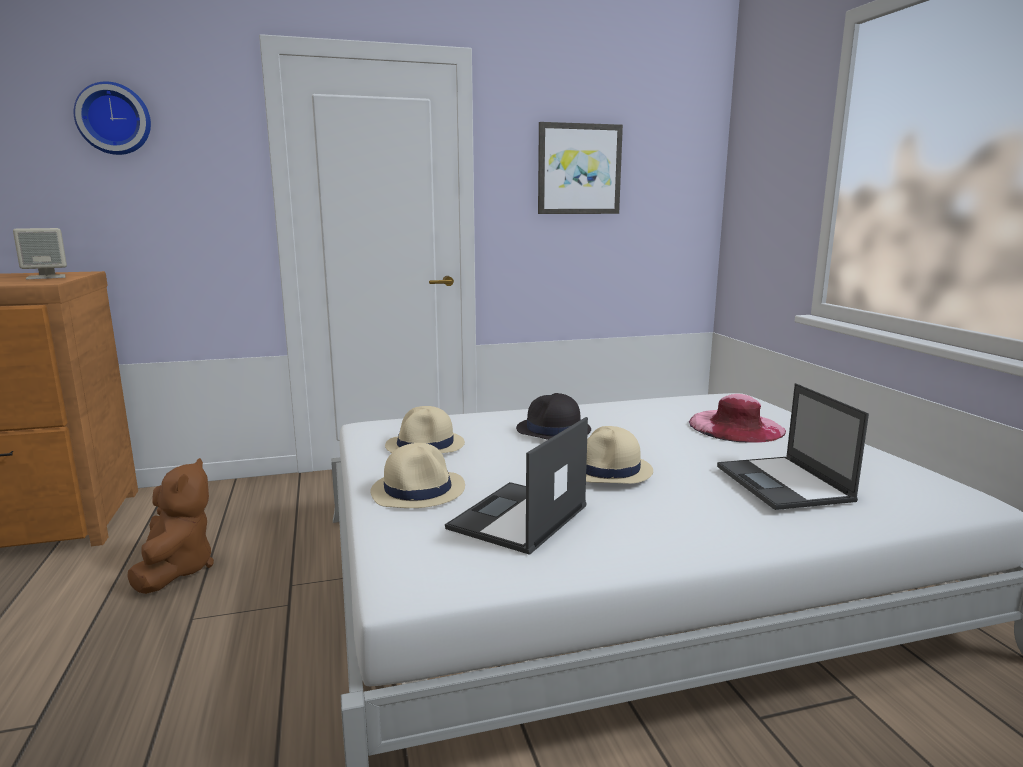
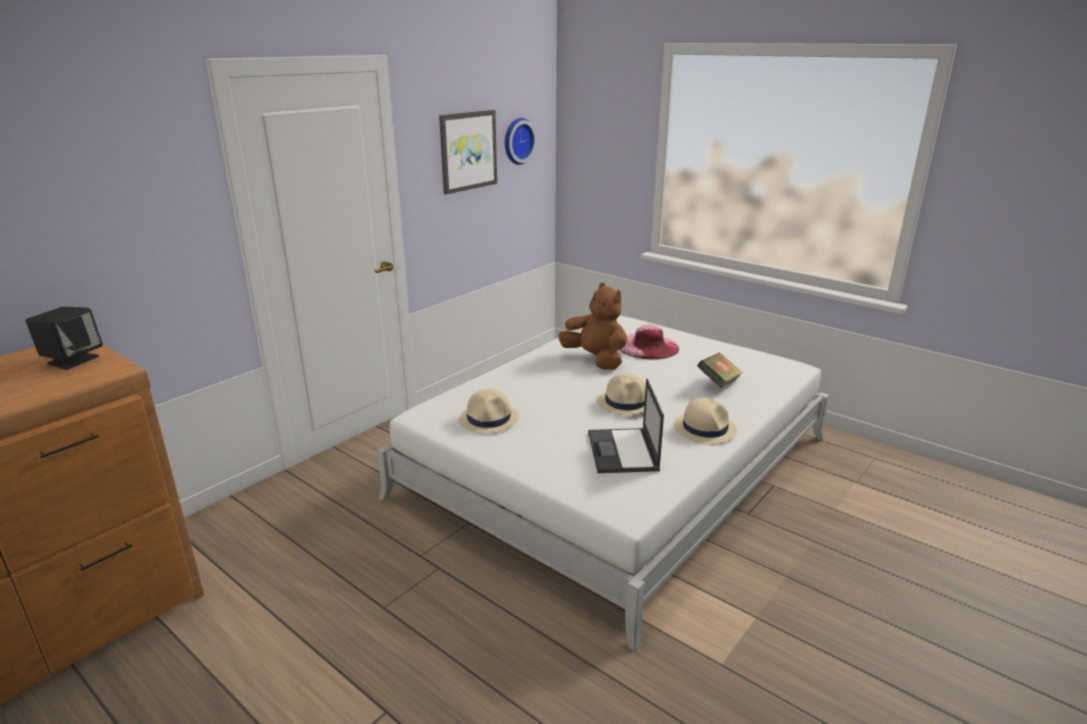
camera: 35 degrees left, 10 degrees up
beige speaker [13,228,67,279] -> black speaker [26,307,103,370]
wall clock [74,81,151,155] -> wall clock moved to [505,118,537,165]
brown plush toy [127,458,214,594] -> brown plush toy moved to [559,283,627,369]
beige hat [370,443,465,508] -> beige hat moved to [674,397,737,445]
black hat [516,393,591,440] -> none
laptop [717,383,869,510] -> book [697,353,743,388]

